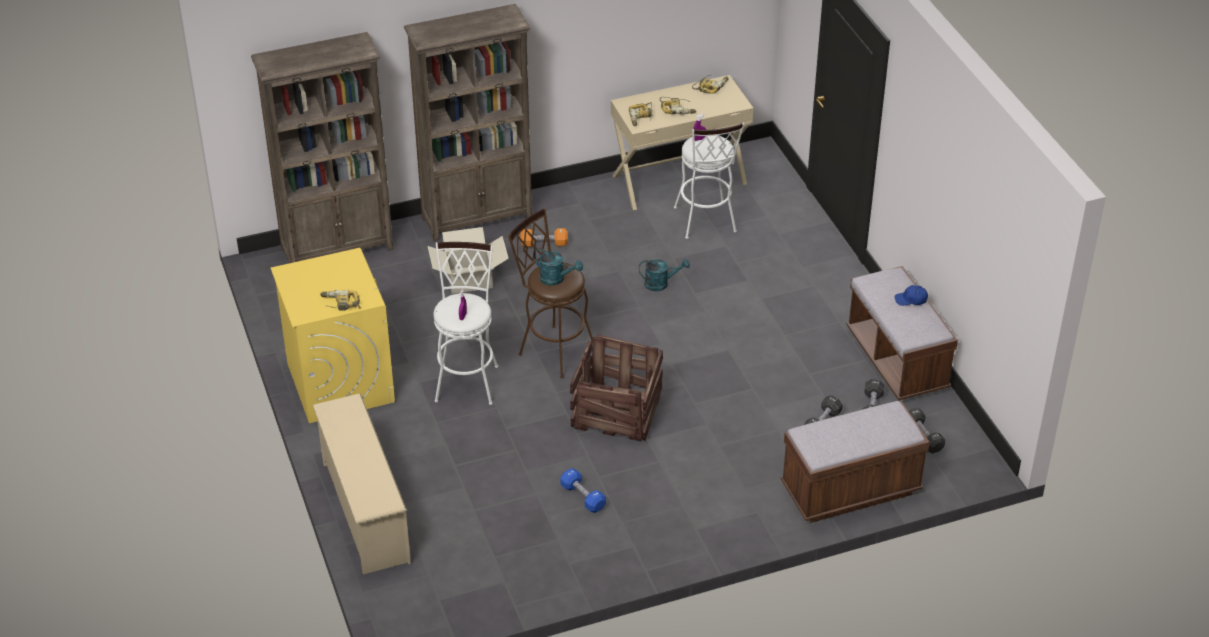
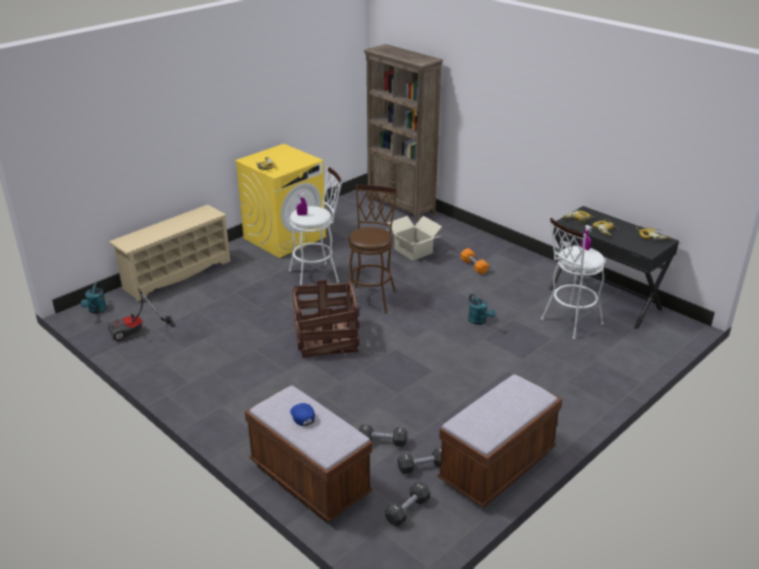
camera: 65 degrees right, 10 degrees down
brown bookcase [404,4,532,242] -> none
turquoise watering can [534,248,583,286] -> turquoise watering can moved to [81,283,107,314]
blue dumbbell [560,468,606,513] -> none
beige desk [611,75,754,210] -> black desk [548,206,679,330]
blue cap [895,285,928,306] -> blue cap moved to [290,403,315,426]
none -> vacuum cleaner [108,289,176,341]

